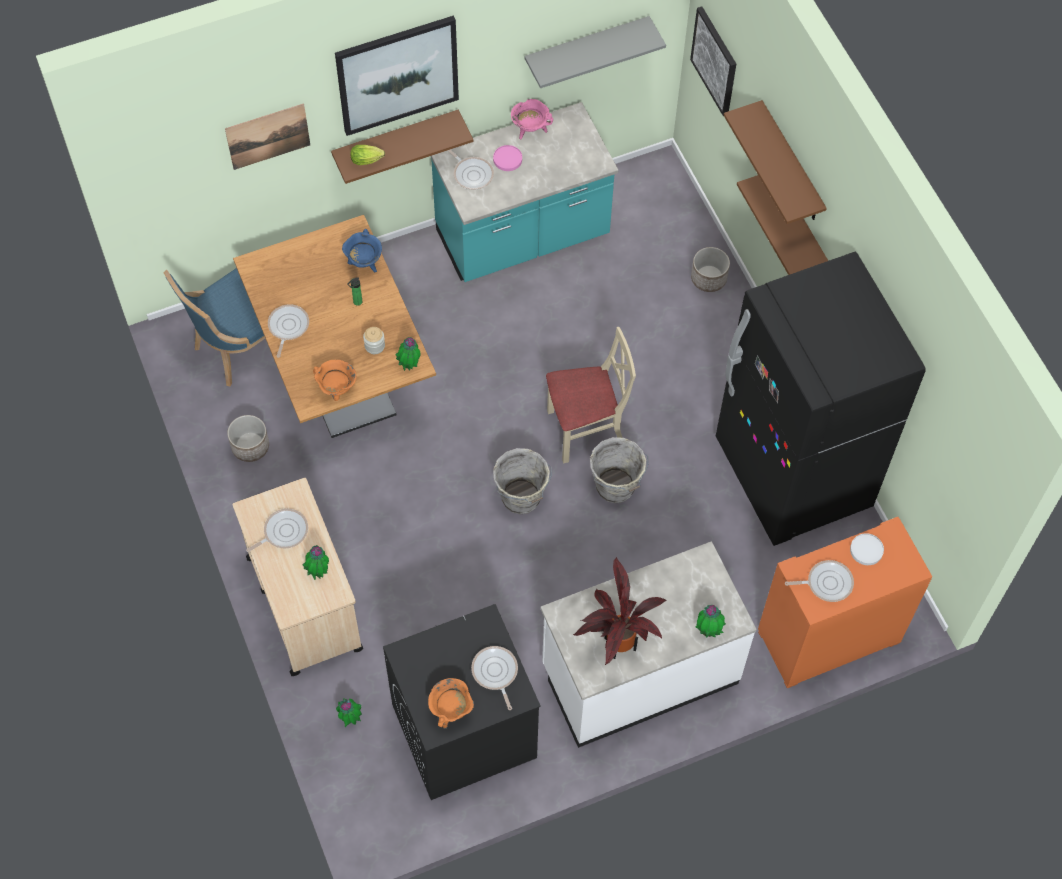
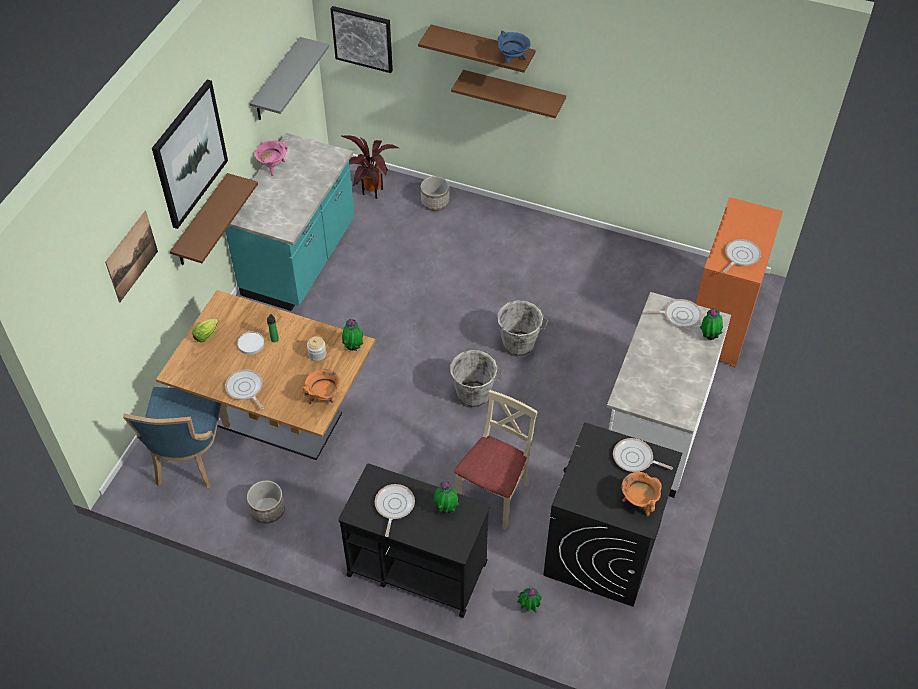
camera: 45 degrees left, 10 degrees down
beige cart [232,478,363,676] -> black cart [338,464,490,618]
blue cooking pot [342,229,382,272] -> blue cooking pot moved to [498,30,531,63]
lettuce [350,145,385,165] -> lettuce moved to [192,319,218,342]
frying pan [447,149,494,190] -> frying pan moved to [646,299,701,328]
pink plate [493,145,522,171] -> none
beige chair [546,327,636,464] -> beige chair moved to [454,390,538,530]
potted plant [573,557,667,666] -> potted plant moved to [341,135,399,199]
black fridge [716,251,926,546] -> none
white plate [850,533,884,565] -> white plate moved to [237,332,264,355]

